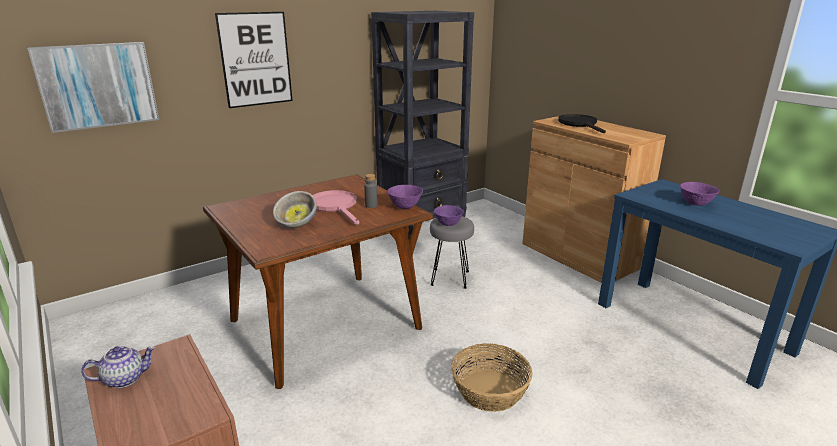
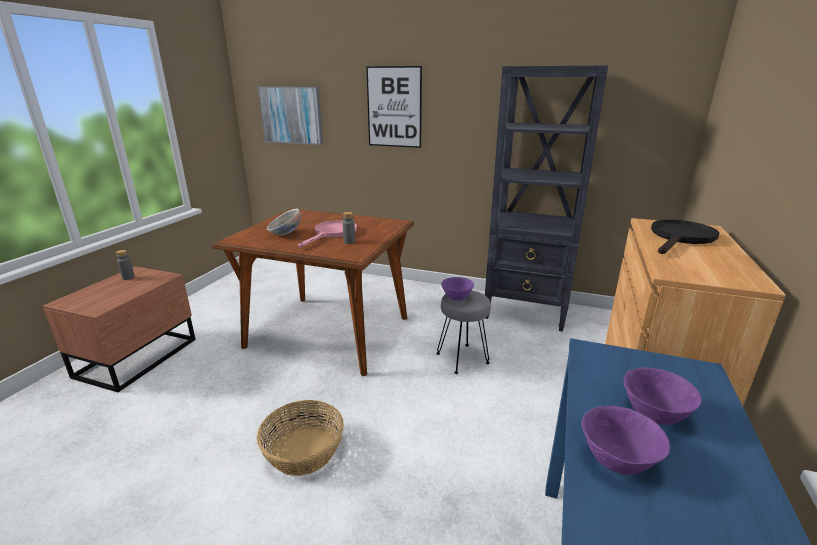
camera: 55 degrees right, 0 degrees up
teapot [81,346,155,388] -> grey bottle [116,250,135,280]
purple bowl [387,185,423,209] -> purple bowl moved to [582,406,670,475]

